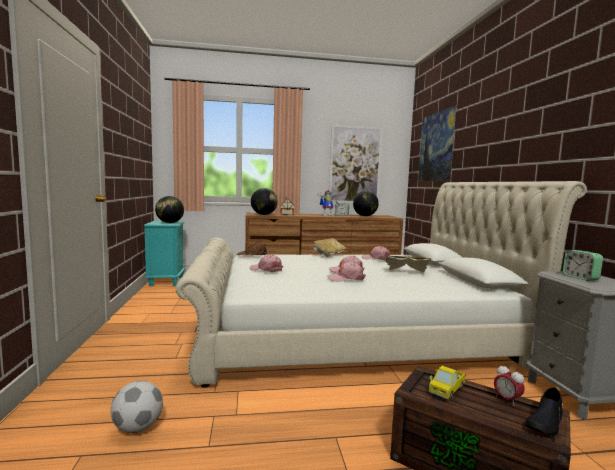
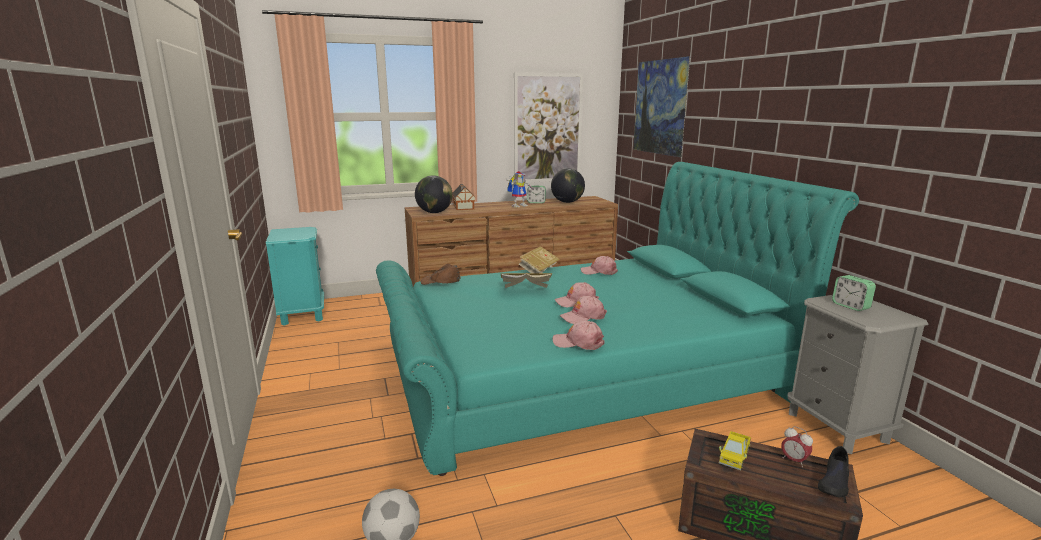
camera: 10 degrees left, 10 degrees up
globe [155,196,184,223] -> none
beige bed [176,181,587,388] -> turquoise bed [376,162,859,476]
pink cap [250,255,283,272] -> pink cap moved to [553,320,605,350]
book [386,256,431,272] -> book moved to [501,273,552,288]

